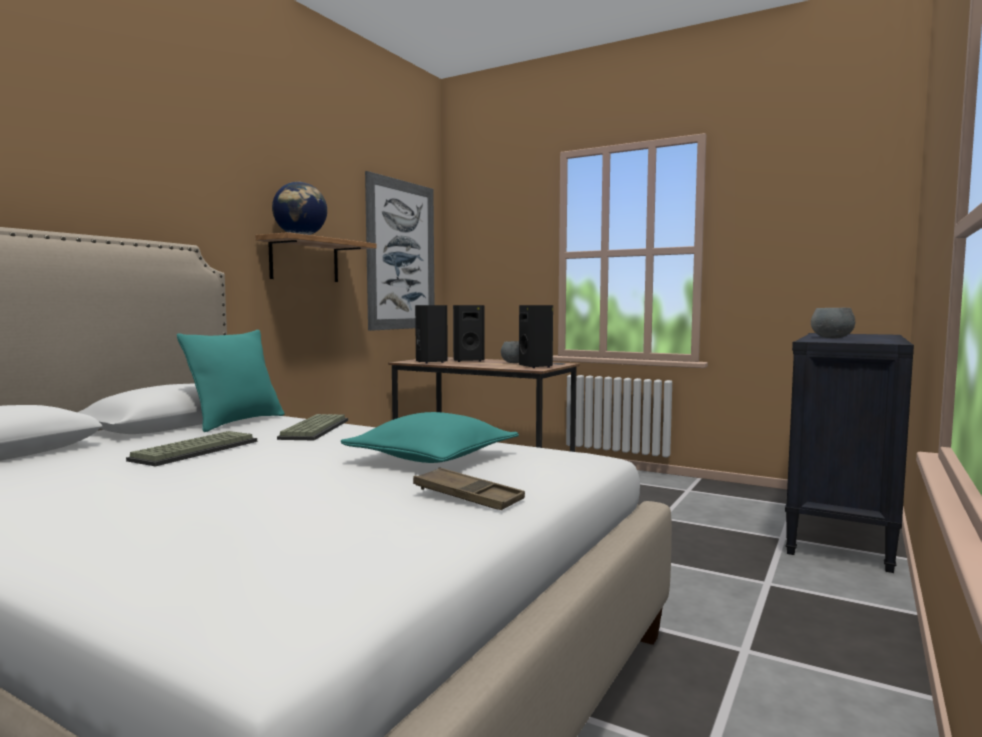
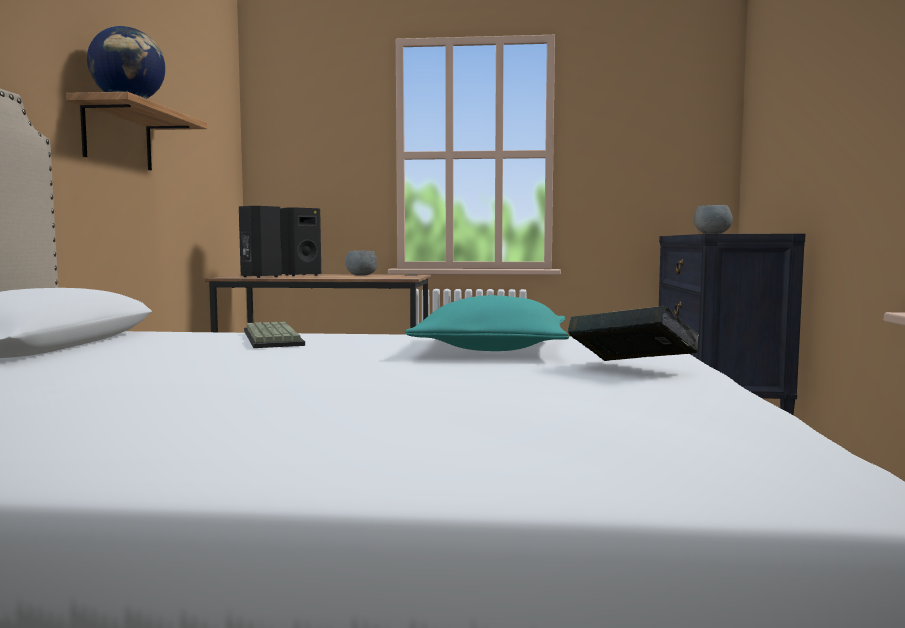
camera: 25 degrees left, 0 degrees up
keyboard [126,431,257,466] -> none
turquoise pillow [177,330,284,432] -> none
picture [365,171,434,331] -> none
brown tray [413,467,525,510] -> book [568,306,699,361]
black speaker [519,305,553,368] -> none

